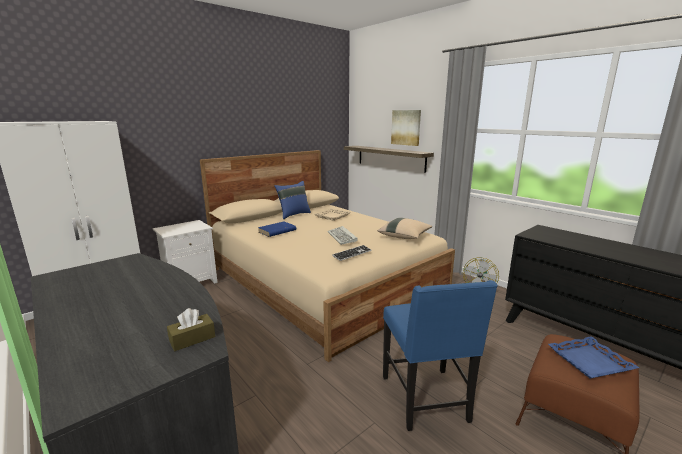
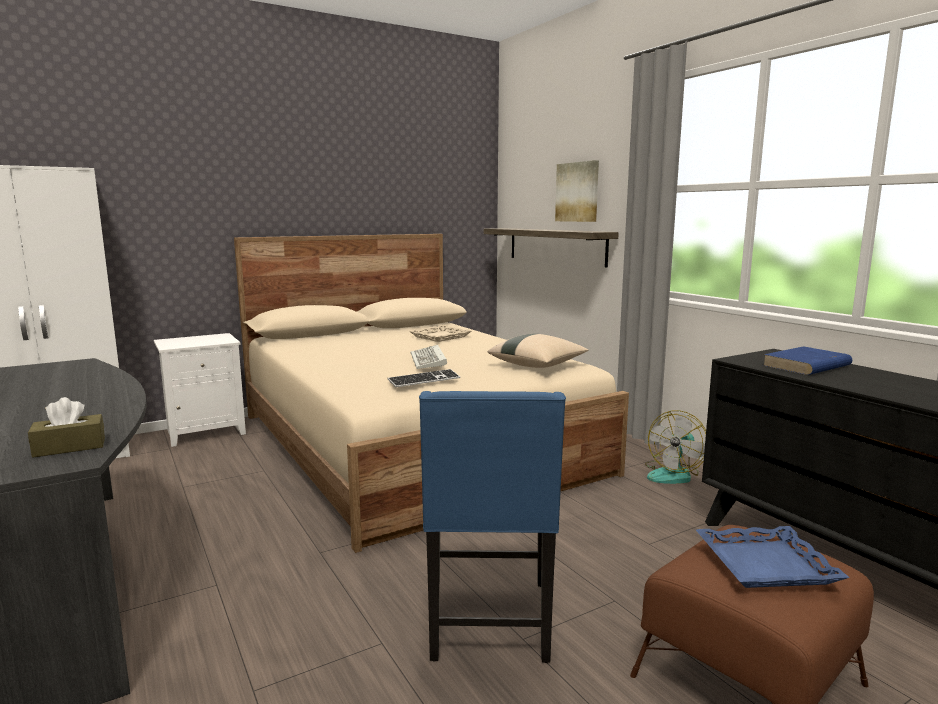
camera: 10 degrees right, 5 degrees down
blue book [258,222,296,237] -> blue book moved to [762,346,852,375]
blue pillow [274,181,311,219] -> none

